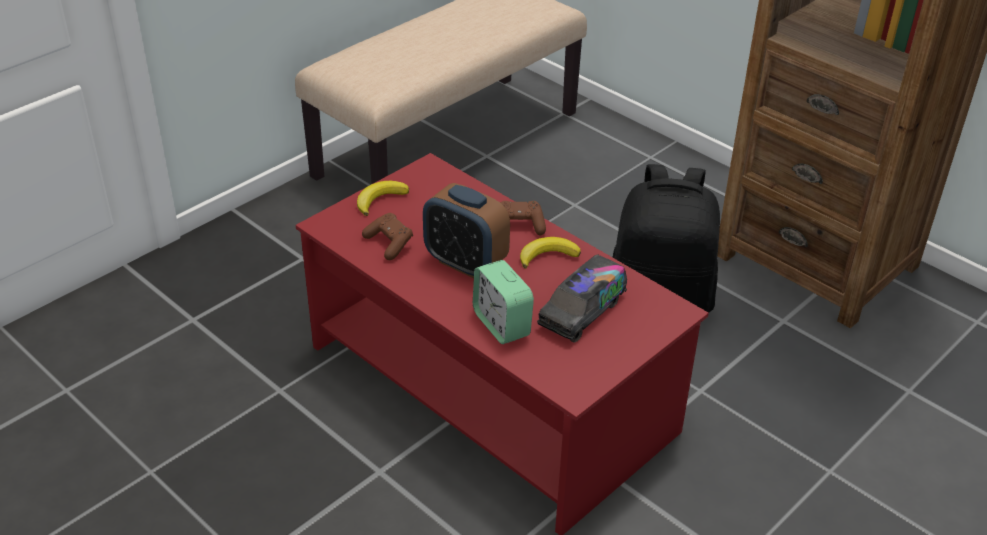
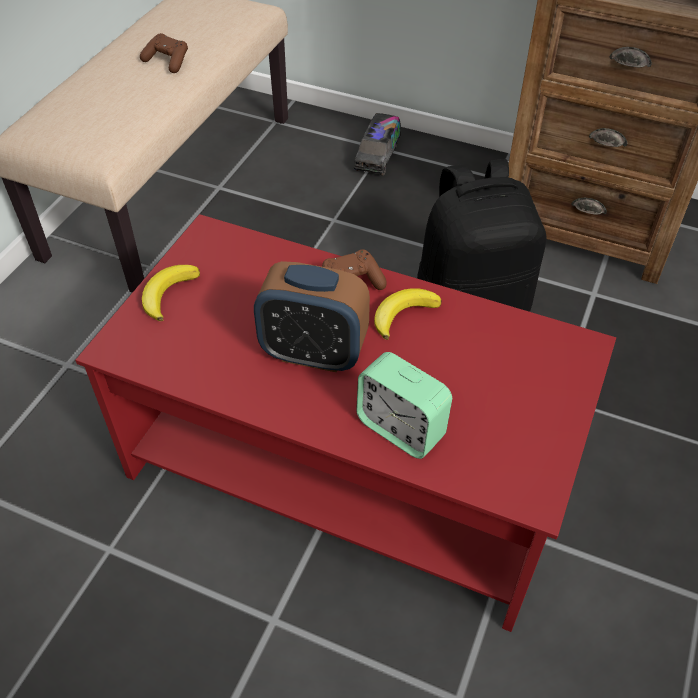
camera: 20 degrees left, 10 degrees up
brown game controller [362,213,413,260] -> brown game controller moved to [140,33,188,73]
toy truck [537,255,627,343] -> toy truck moved to [354,113,401,176]

